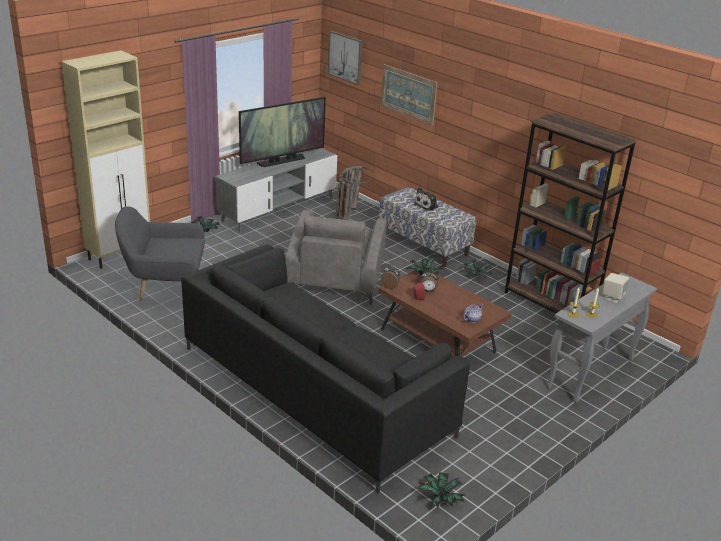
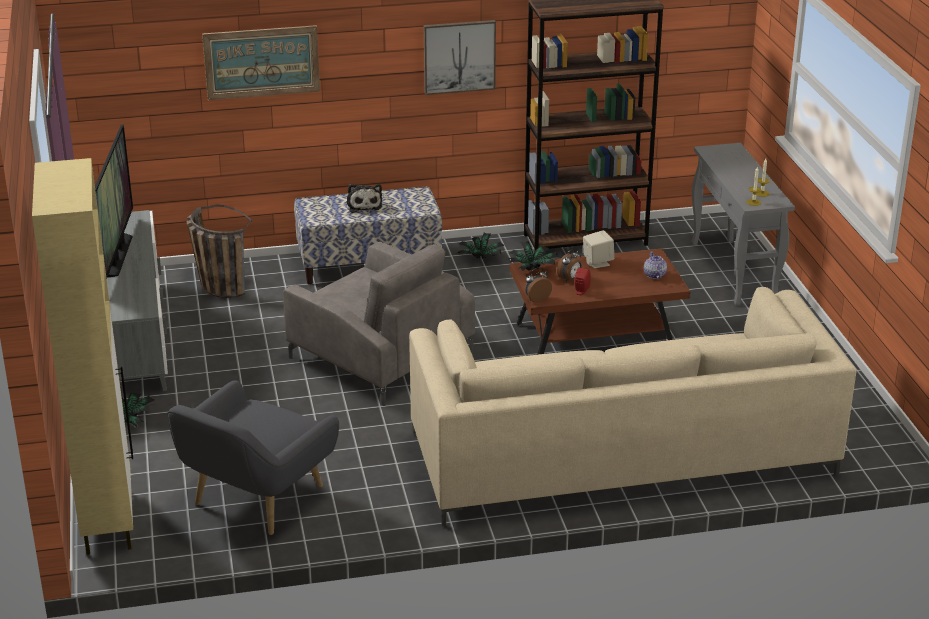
camera: 55 degrees left, 0 degrees up
black sofa [181,244,470,493] -> beige sofa [409,287,856,527]
picture [328,31,363,85] -> picture moved to [424,20,496,95]
potted plant [417,472,465,508] -> none
beige speaker [603,273,629,303] -> beige speaker moved to [583,230,614,268]

